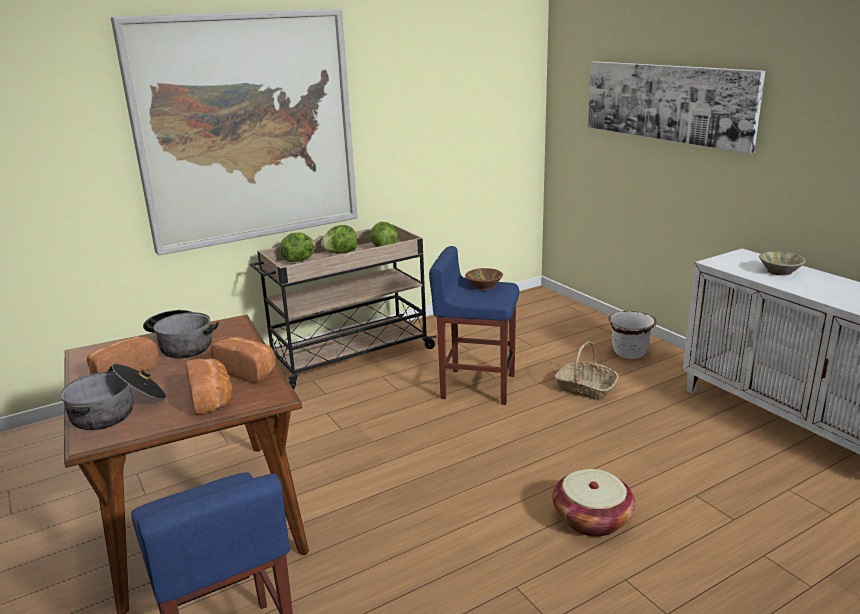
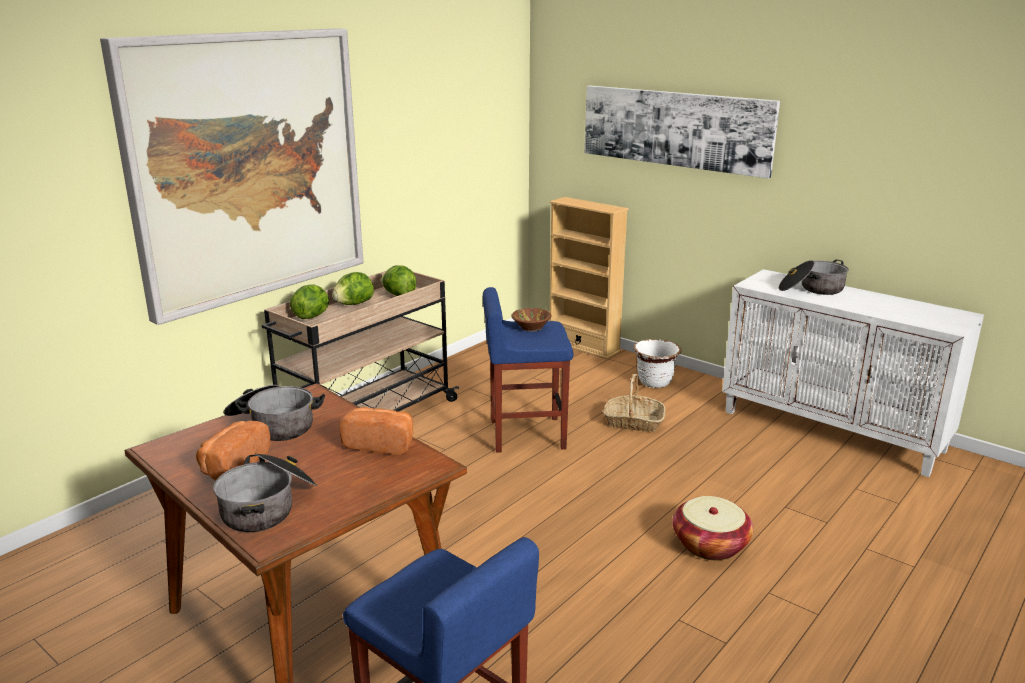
camera: 20 degrees left, 0 degrees up
bread [185,358,232,415] -> none
beige bowl [759,251,806,276] -> cooking pot [779,259,849,295]
none -> beige bookcase [549,197,629,360]

